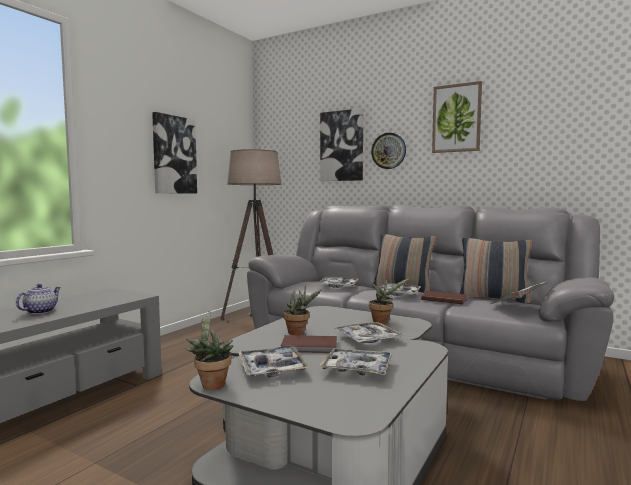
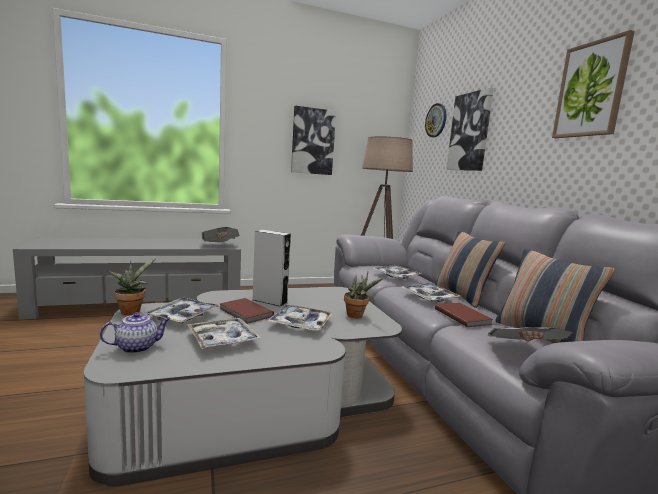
camera: 40 degrees right, 5 degrees up
teapot [16,284,61,314] -> teapot moved to [100,312,171,353]
potted plant [283,285,322,335] -> grey speaker [253,230,291,307]
wall clock [371,133,406,169] -> wall clock moved to [425,103,446,137]
none -> newspaper [202,227,240,242]

